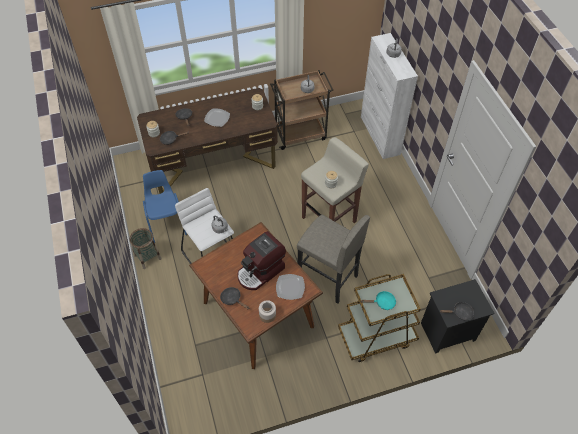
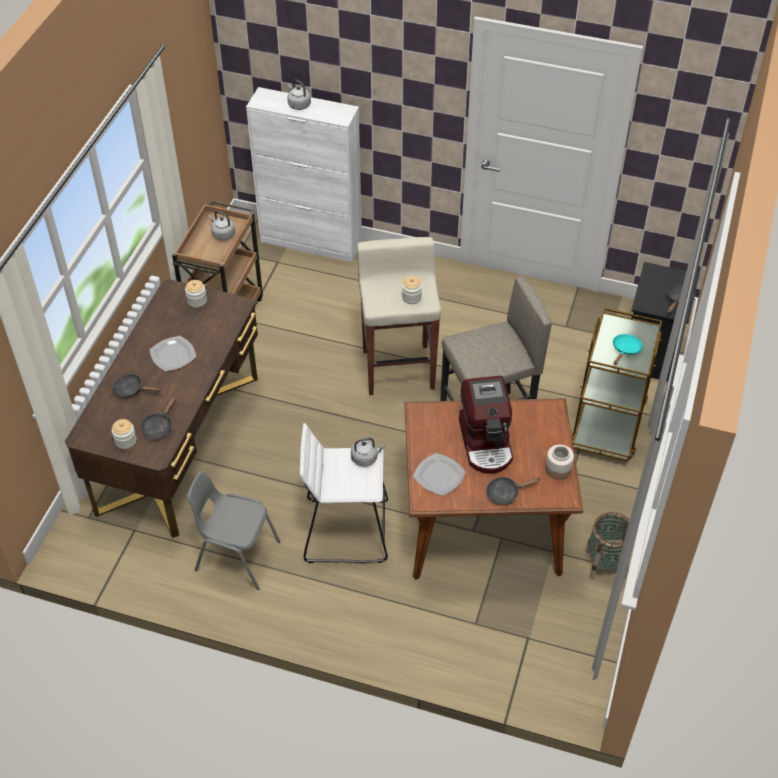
camera: 55 degrees left, 5 degrees down
basket [130,228,161,269] -> basket moved to [585,512,630,580]
blue chair [143,170,187,243] -> grey chair [187,471,280,590]
plate [276,274,305,300] -> plate moved to [413,453,466,496]

